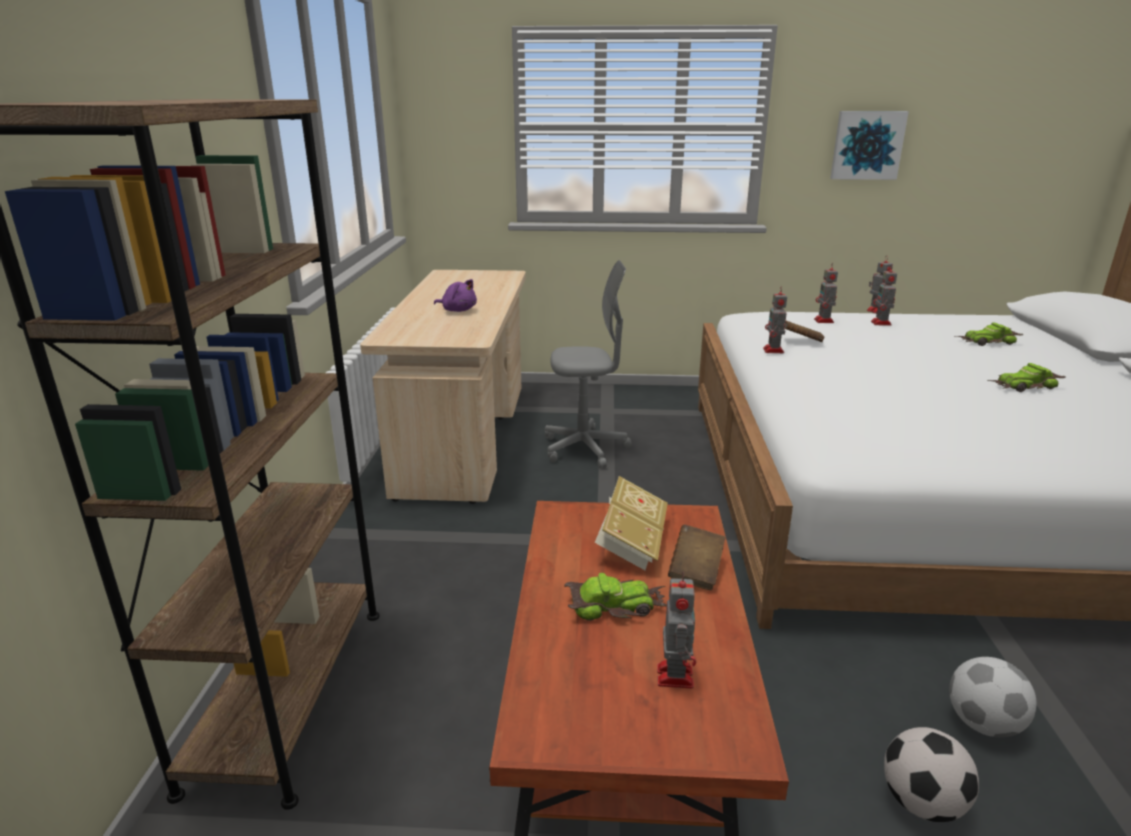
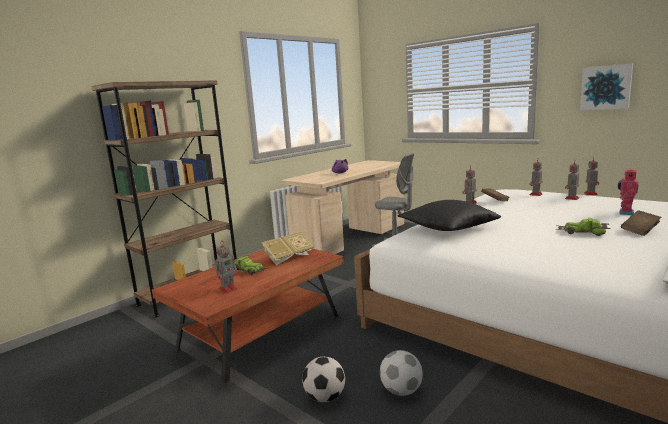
camera: 40 degrees right, 10 degrees down
brown book [668,525,725,590] -> brown book moved to [621,210,661,236]
toy car [956,322,1023,346] -> toy robot [618,168,638,215]
none -> black pillow [398,200,501,231]

